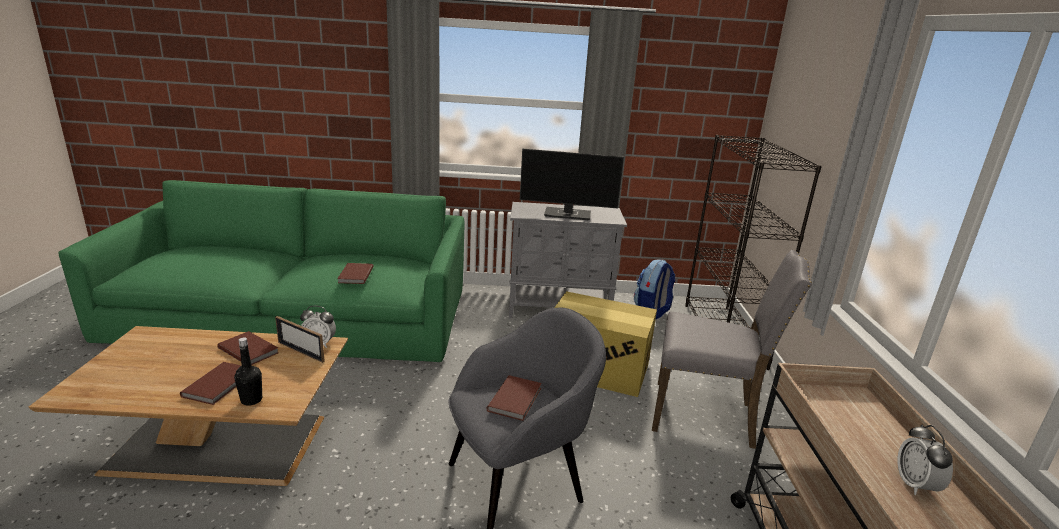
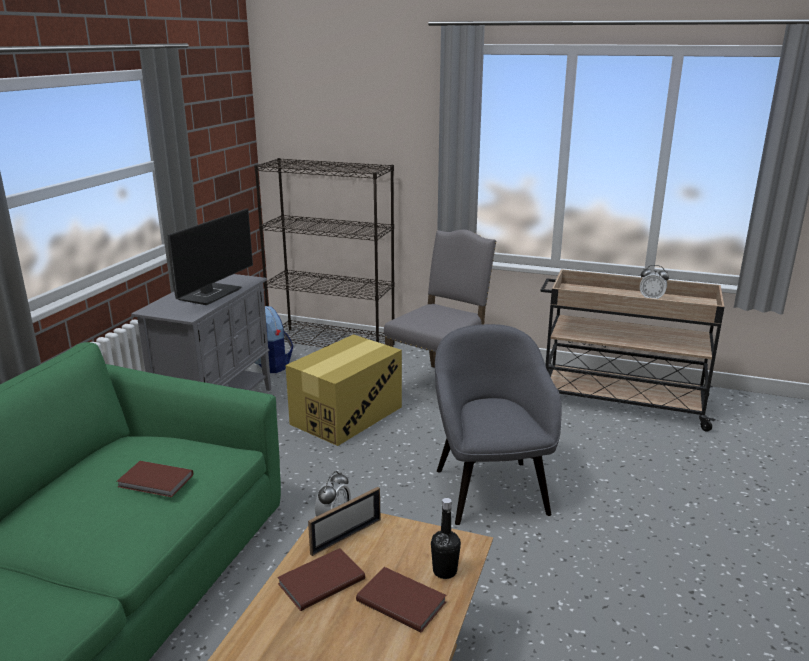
camera: 70 degrees left, 0 degrees up
brown book [487,375,542,421] -> none

